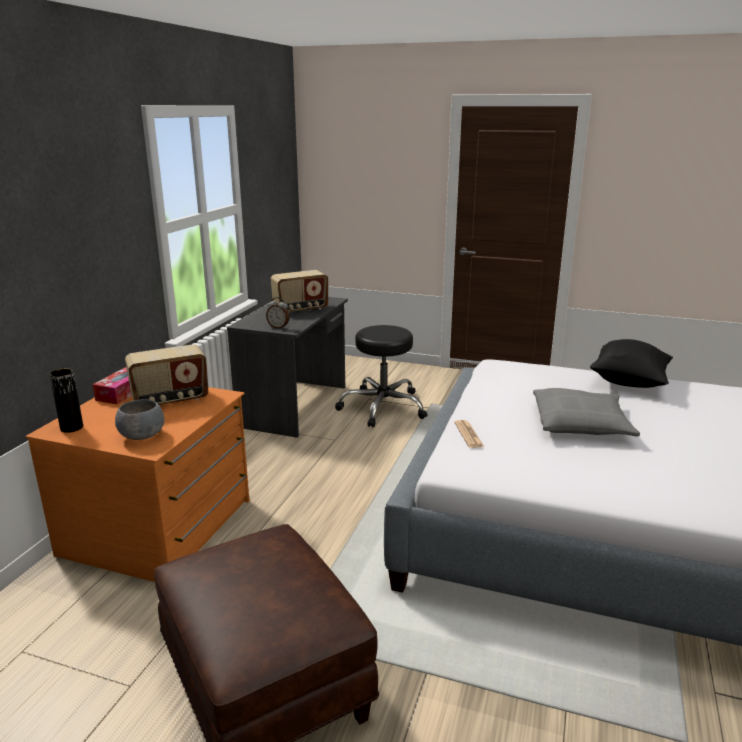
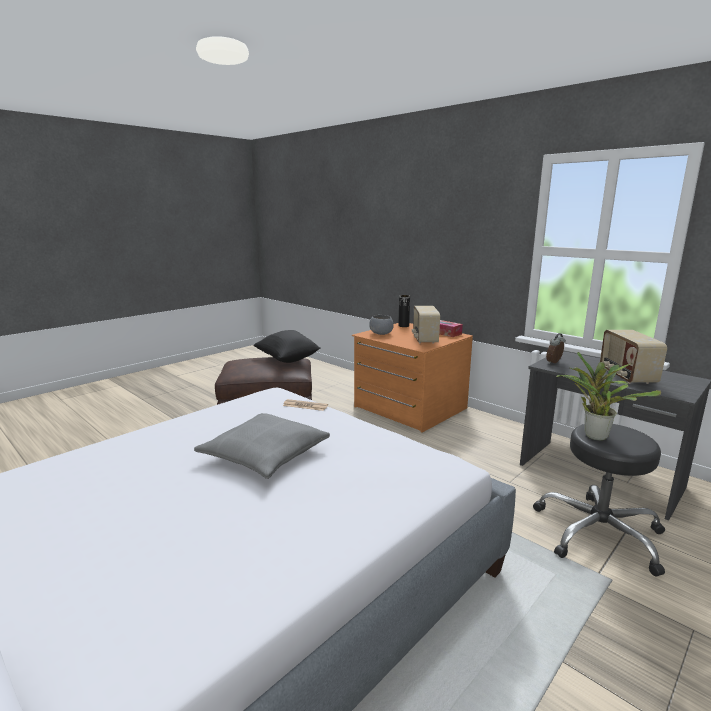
camera: 115 degrees right, 5 degrees down
black pillow [590,339,673,388] -> black pillow moved to [253,330,320,363]
none -> potted plant [556,352,661,441]

